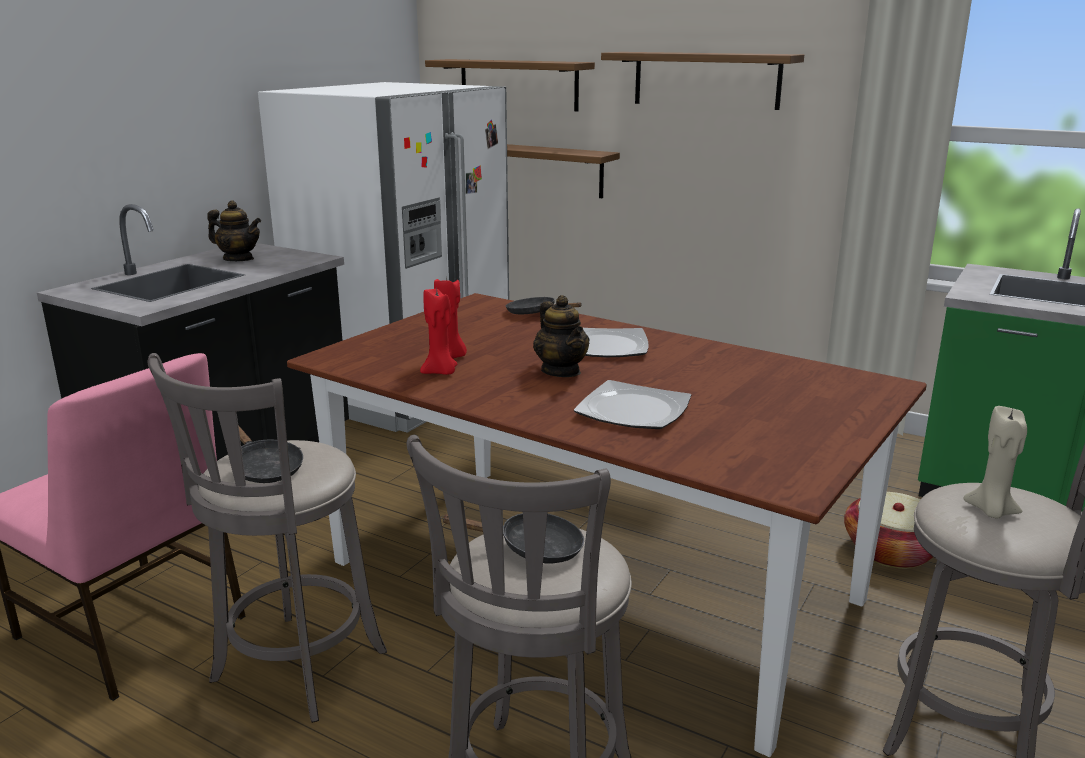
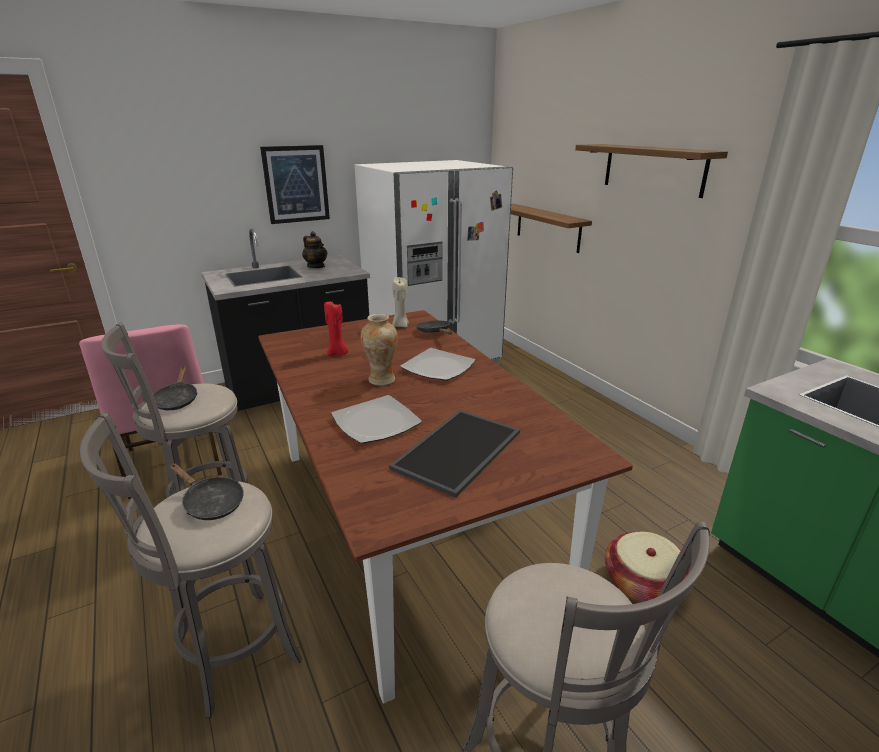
camera: 30 degrees right, 5 degrees up
red candle [420,289,457,375] -> none
shelf [425,59,595,111] -> none
teapot [533,295,590,377] -> vase [361,314,398,386]
beige candle [963,406,1027,519] -> beige candle moved to [392,277,409,327]
none -> picture [260,145,330,224]
none -> tray [389,410,520,498]

